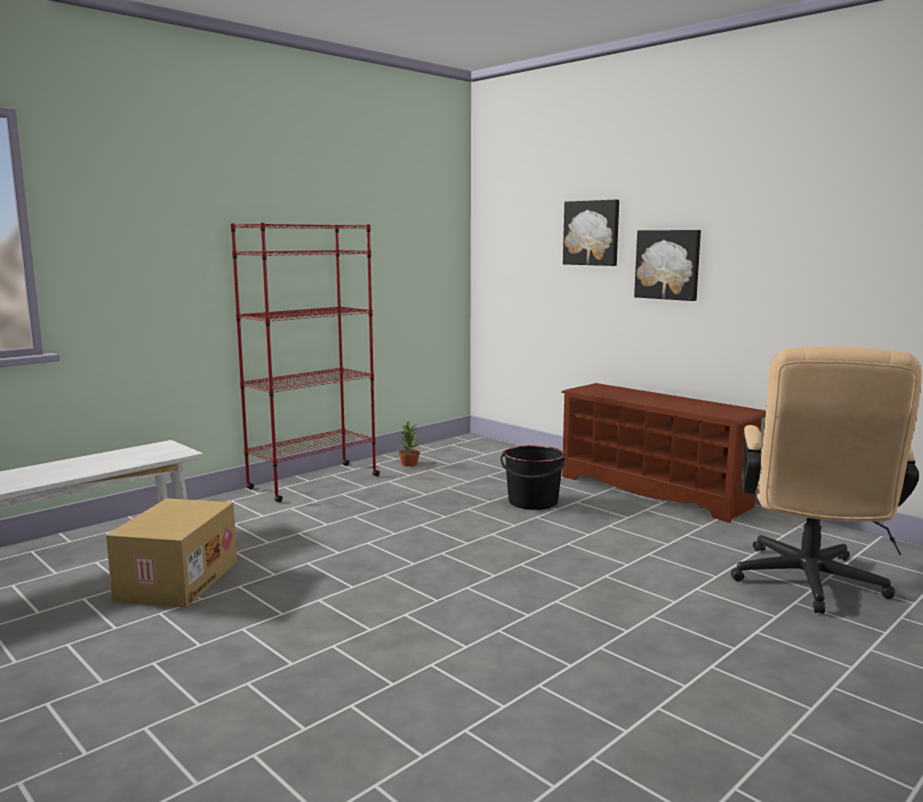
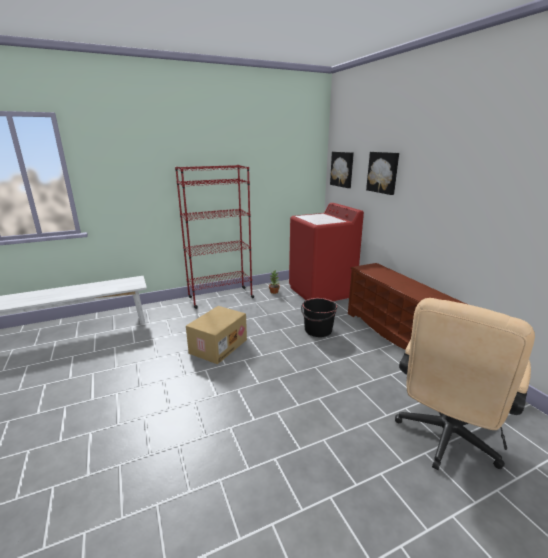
camera: 20 degrees right, 10 degrees up
cardboard box [106,498,237,608] -> cardboard box moved to [186,306,247,364]
picture [634,230,701,301] -> picture moved to [330,152,354,188]
none -> red washing machine [289,203,364,301]

